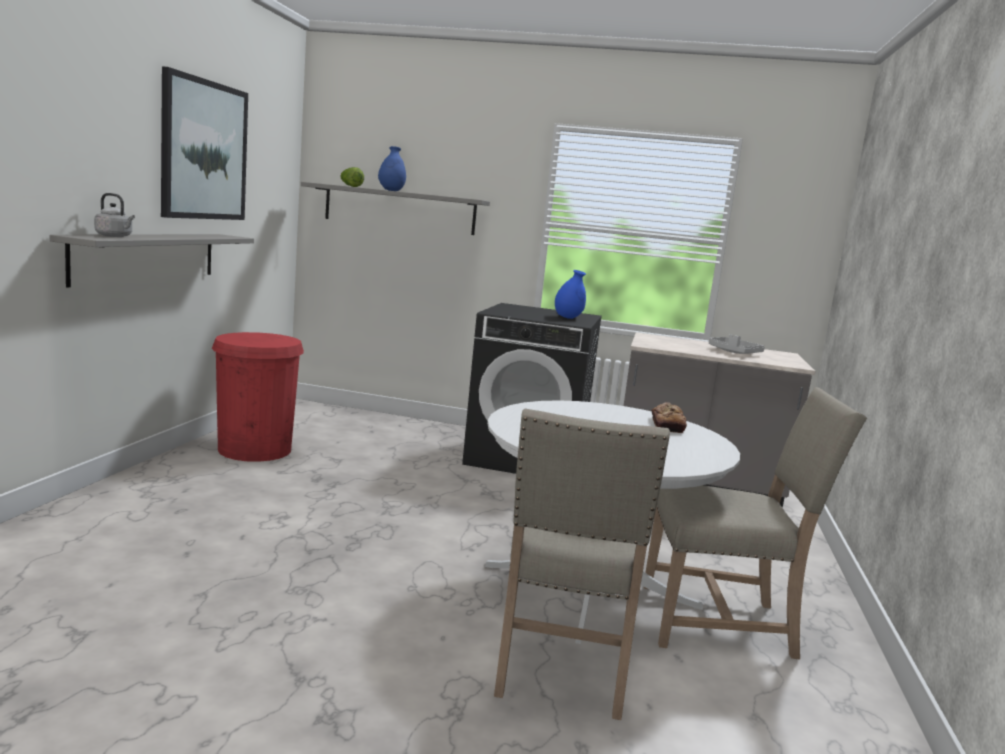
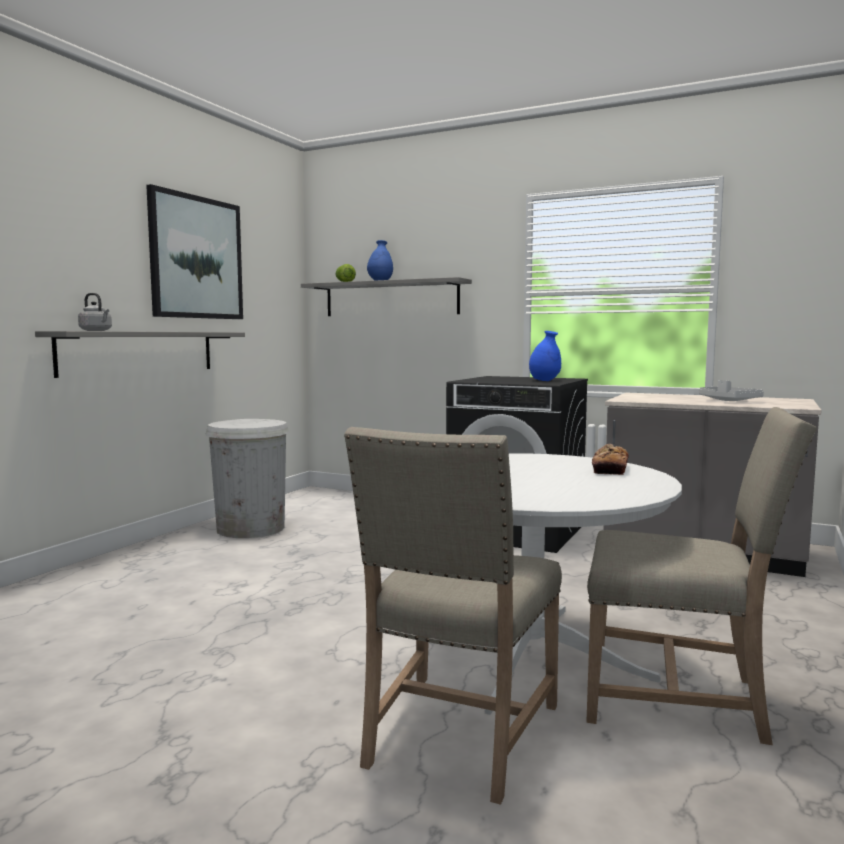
camera: 15 degrees right, 5 degrees down
red trash can [212,332,304,462] -> white trash can [205,419,289,538]

